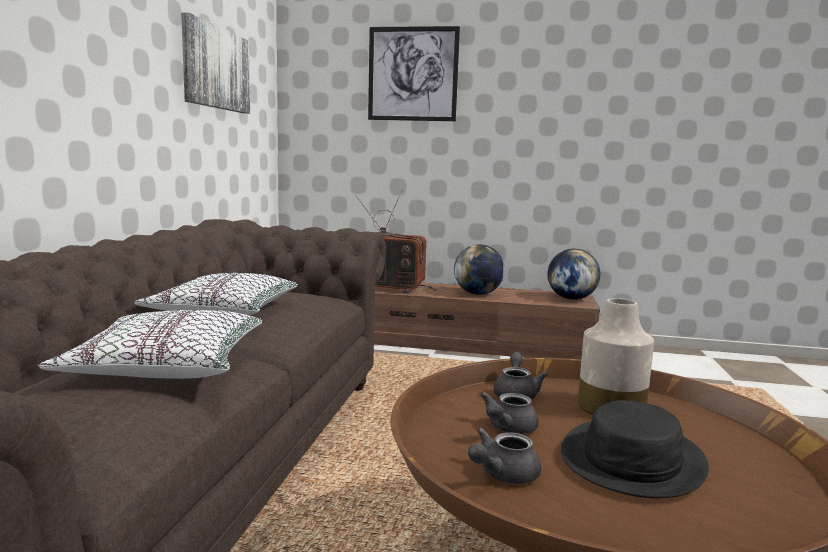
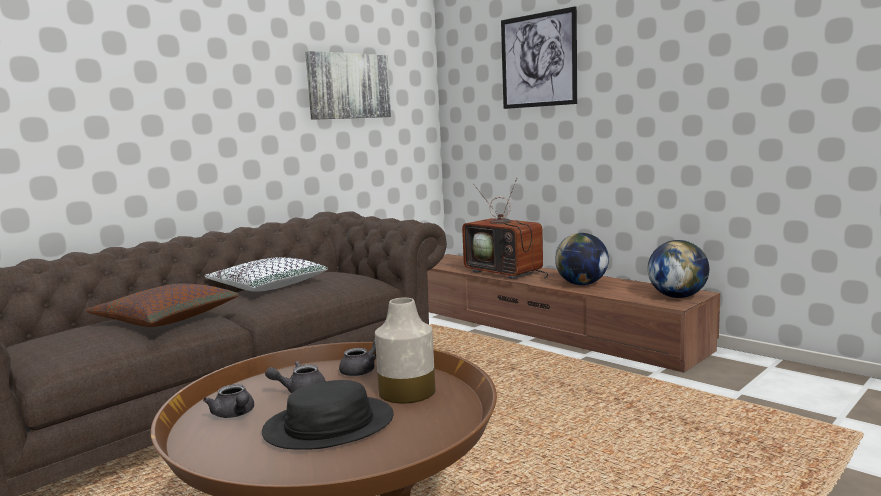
camera: 35 degrees right, 0 degrees up
white pillow [38,310,262,379] -> brown pillow [85,283,239,327]
grey teapot [468,428,541,484] -> grey teapot turned 120 degrees counterclockwise [203,384,254,418]

